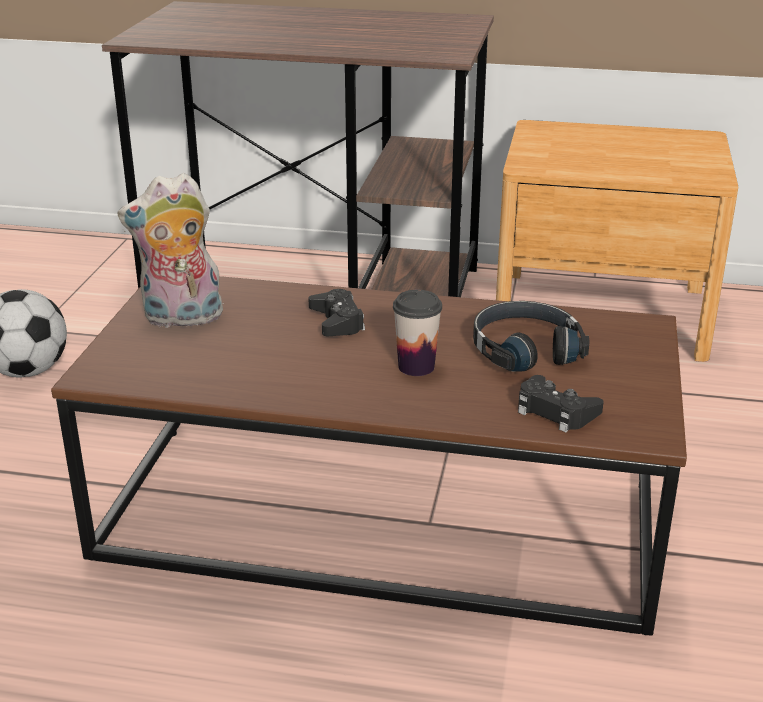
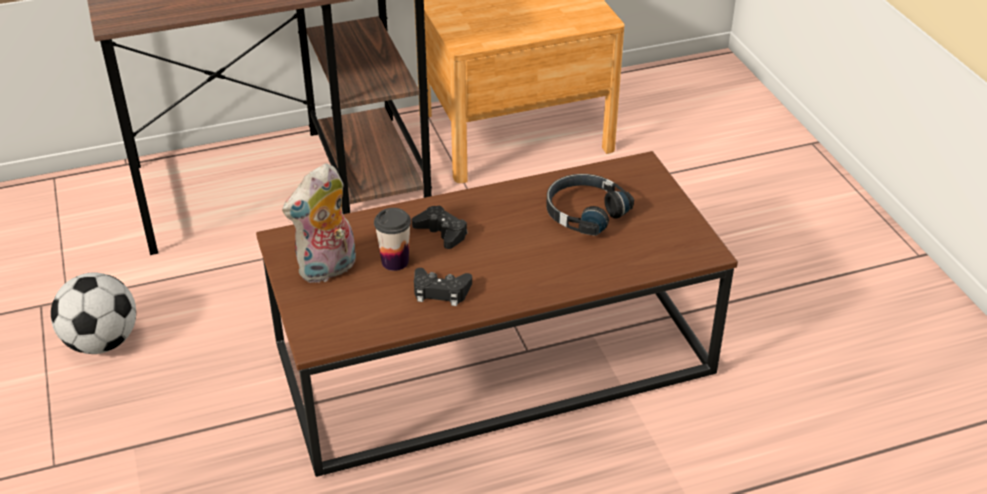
camera: 30 degrees left, 10 degrees up
cup [393,290,442,376] -> cup moved to [374,208,411,271]
black game controller [518,375,604,432] -> black game controller moved to [414,268,472,306]

